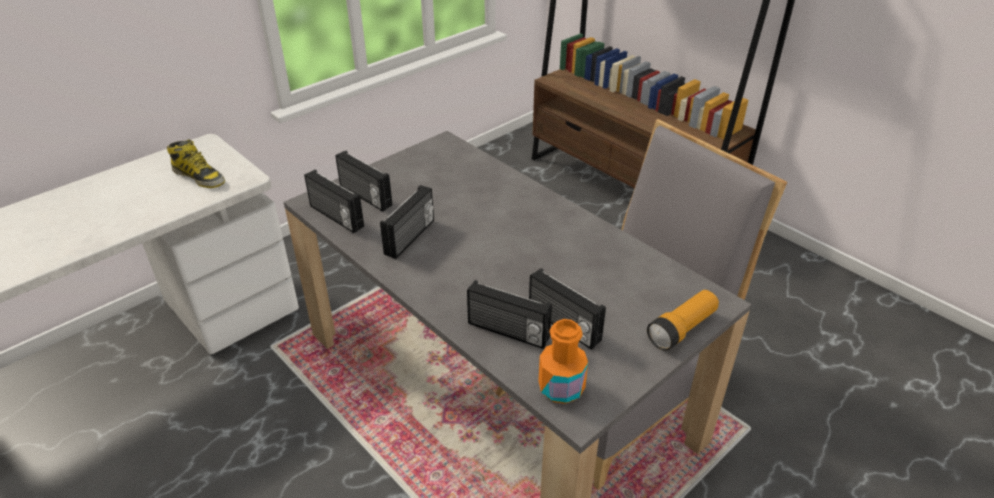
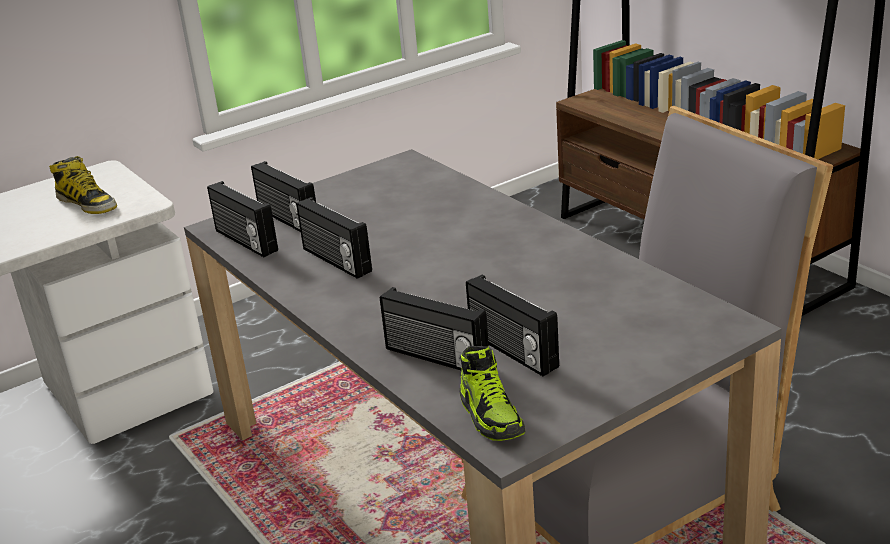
camera: 10 degrees right, 10 degrees down
radio [380,185,434,259] -> radio turned 105 degrees clockwise [296,197,372,279]
orange bottle [538,319,588,404] -> shoe [460,346,525,441]
flashlight [647,290,719,351] -> none

